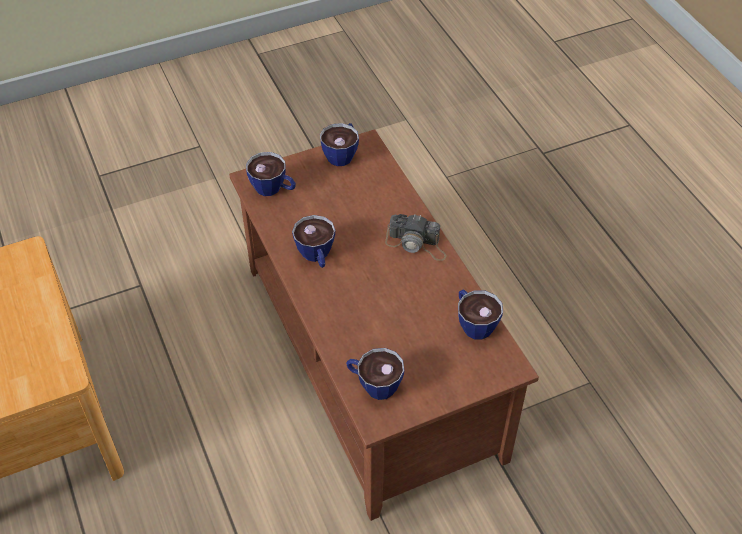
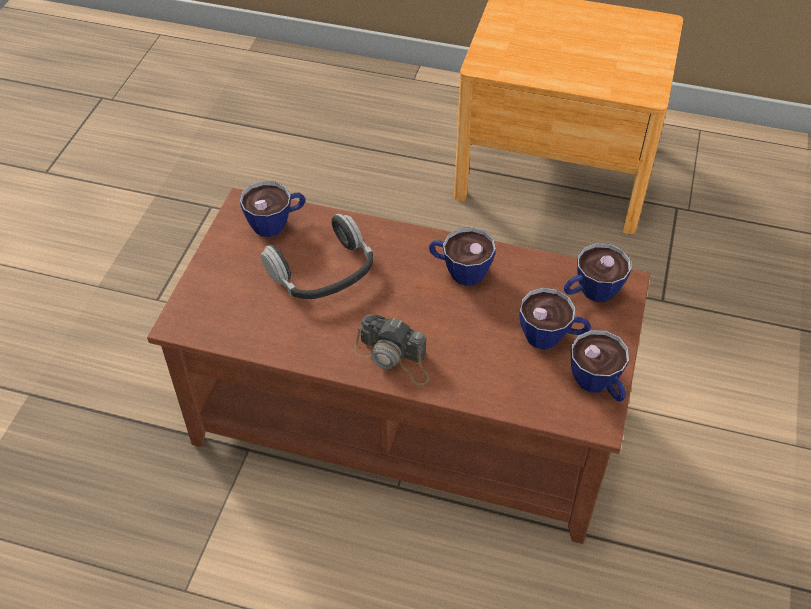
camera: 130 degrees right, 0 degrees up
camera [385,214,446,261] -> camera turned 120 degrees counterclockwise [353,314,430,385]
cup [458,289,503,340] -> cup moved to [520,288,591,350]
none -> headphones [261,214,373,299]

